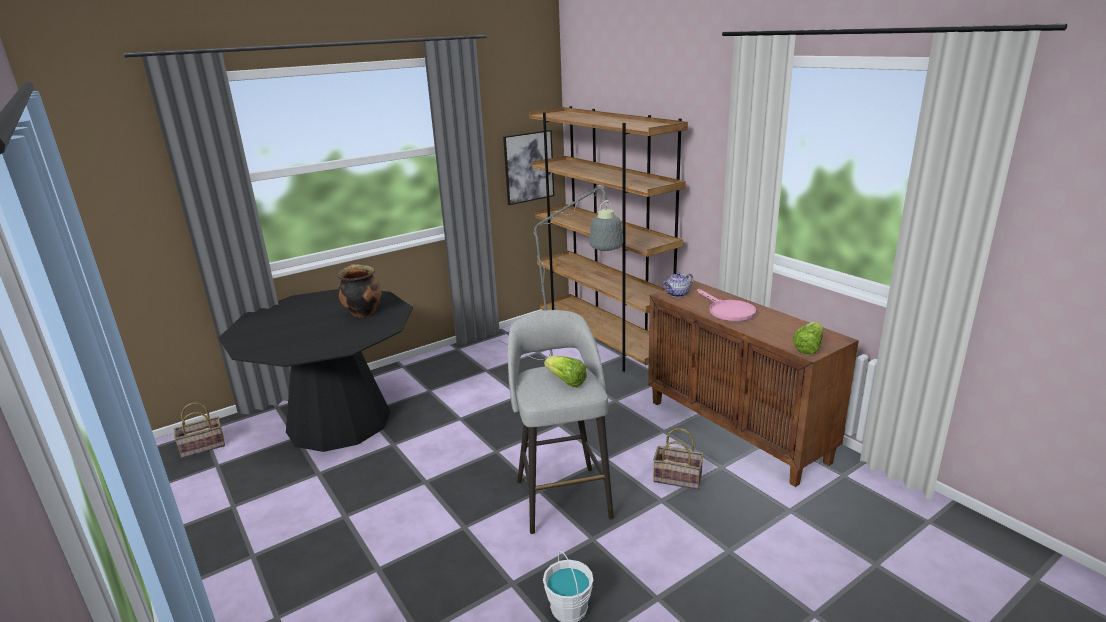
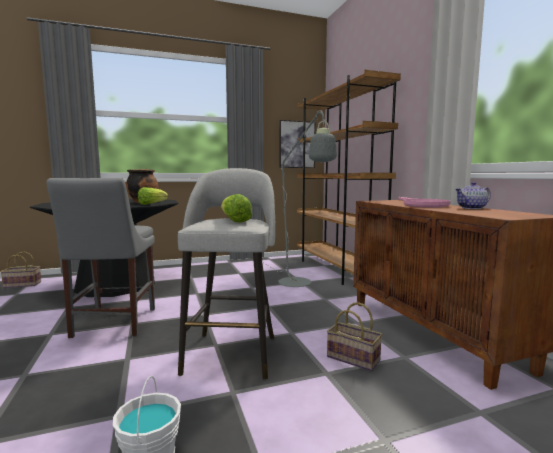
camera: 15 degrees right, 15 degrees down
teapot [663,272,693,297] -> teapot moved to [455,182,491,209]
lettuce [793,322,823,354] -> lettuce moved to [138,187,168,205]
none -> grey chair [47,178,155,338]

